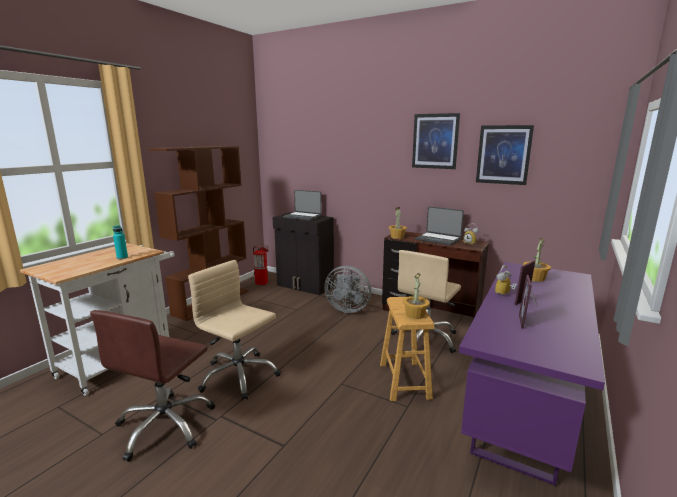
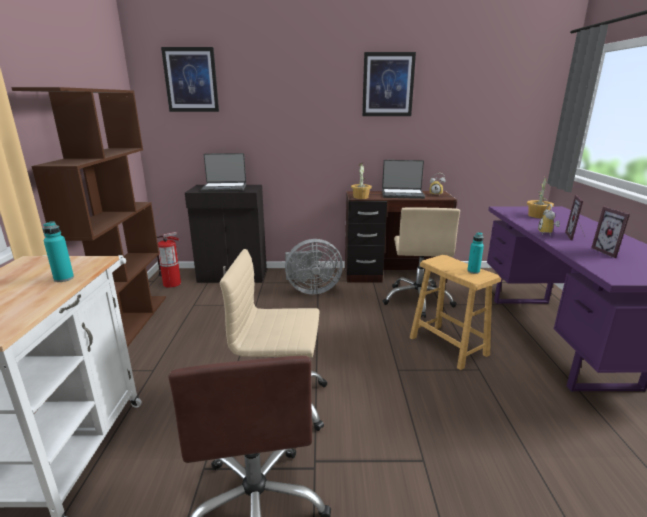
camera: 30 degrees left, 5 degrees up
potted plant [403,273,430,319] -> turquoise bottle [467,232,484,274]
picture [476,125,534,185] -> picture moved to [161,47,219,112]

